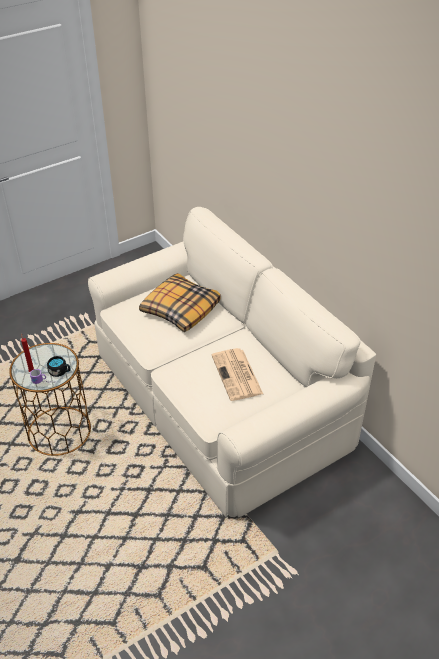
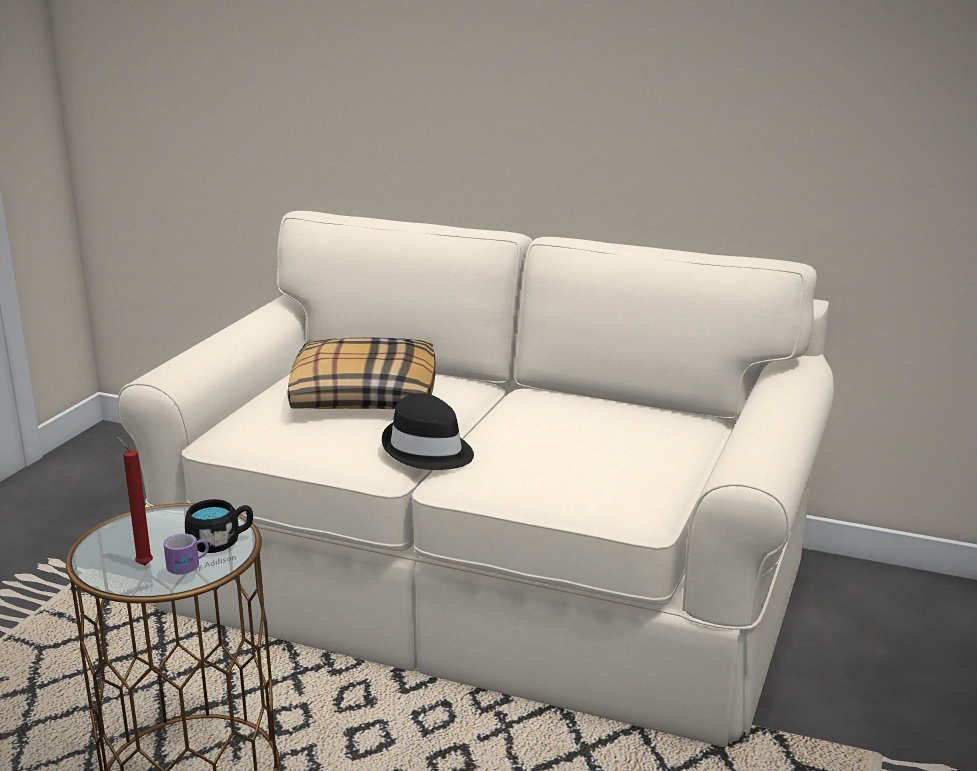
camera: 35 degrees left, 20 degrees down
newspaper [212,348,263,401] -> none
none -> black hat [382,393,474,470]

